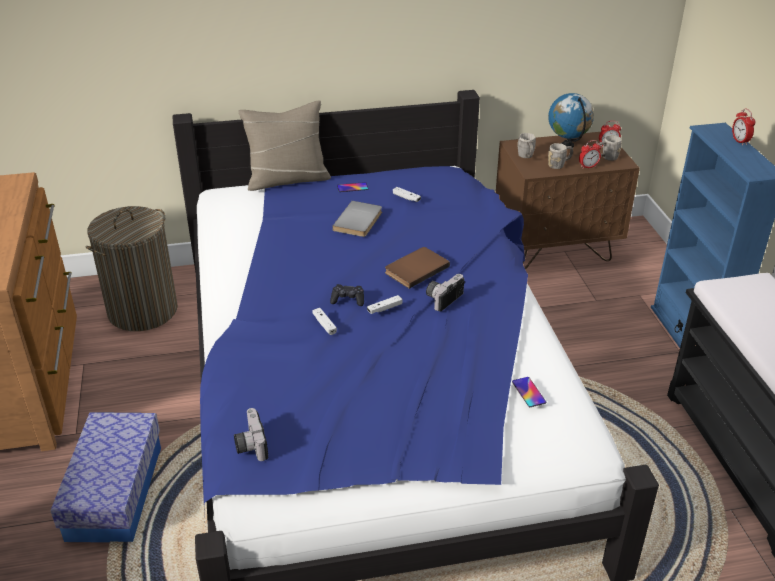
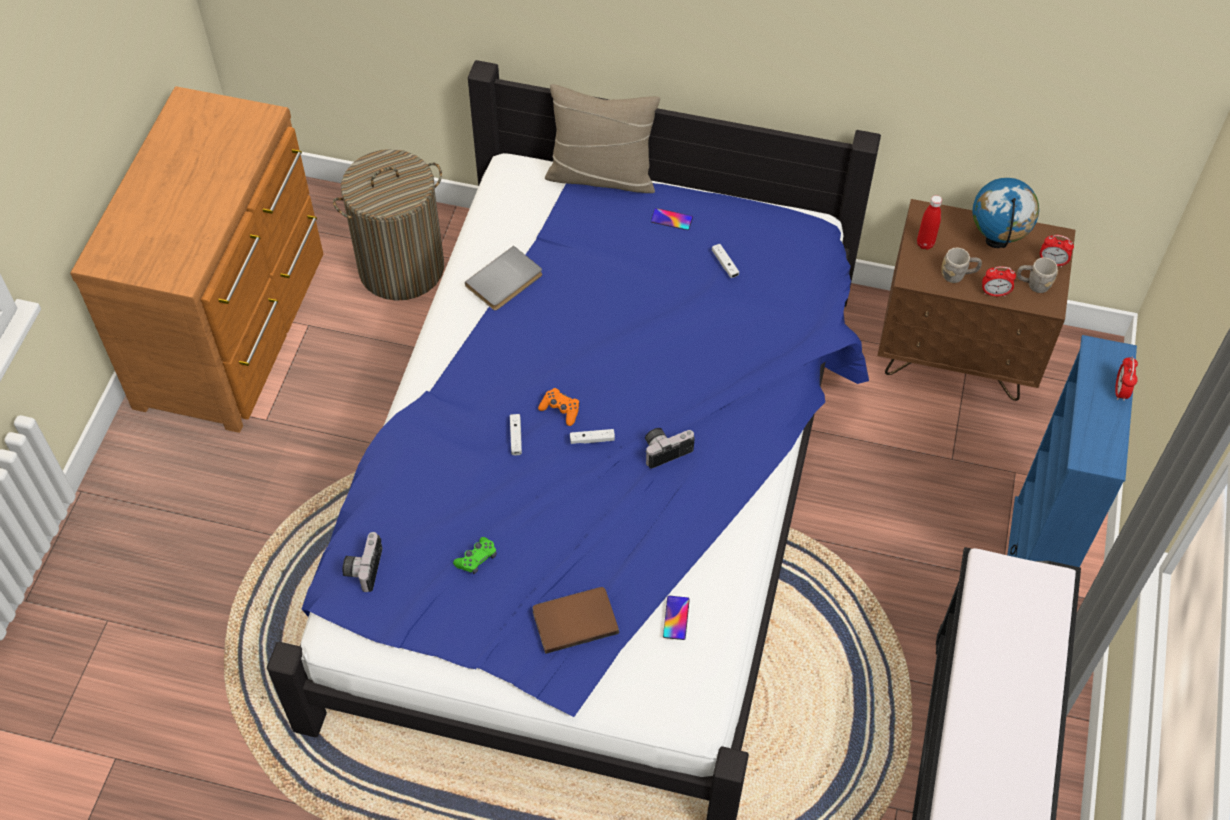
camera: 25 degrees right, 20 degrees up
storage box [51,412,161,543] -> none
black game controller [330,284,364,306] -> orange game controller [538,388,579,426]
grey book [332,201,382,237] -> grey book moved to [465,246,542,310]
brown book [385,247,450,289] -> brown book moved to [532,587,619,654]
grey mug [517,133,536,158] -> red bottle [917,195,942,250]
none -> green game controller [453,537,497,574]

